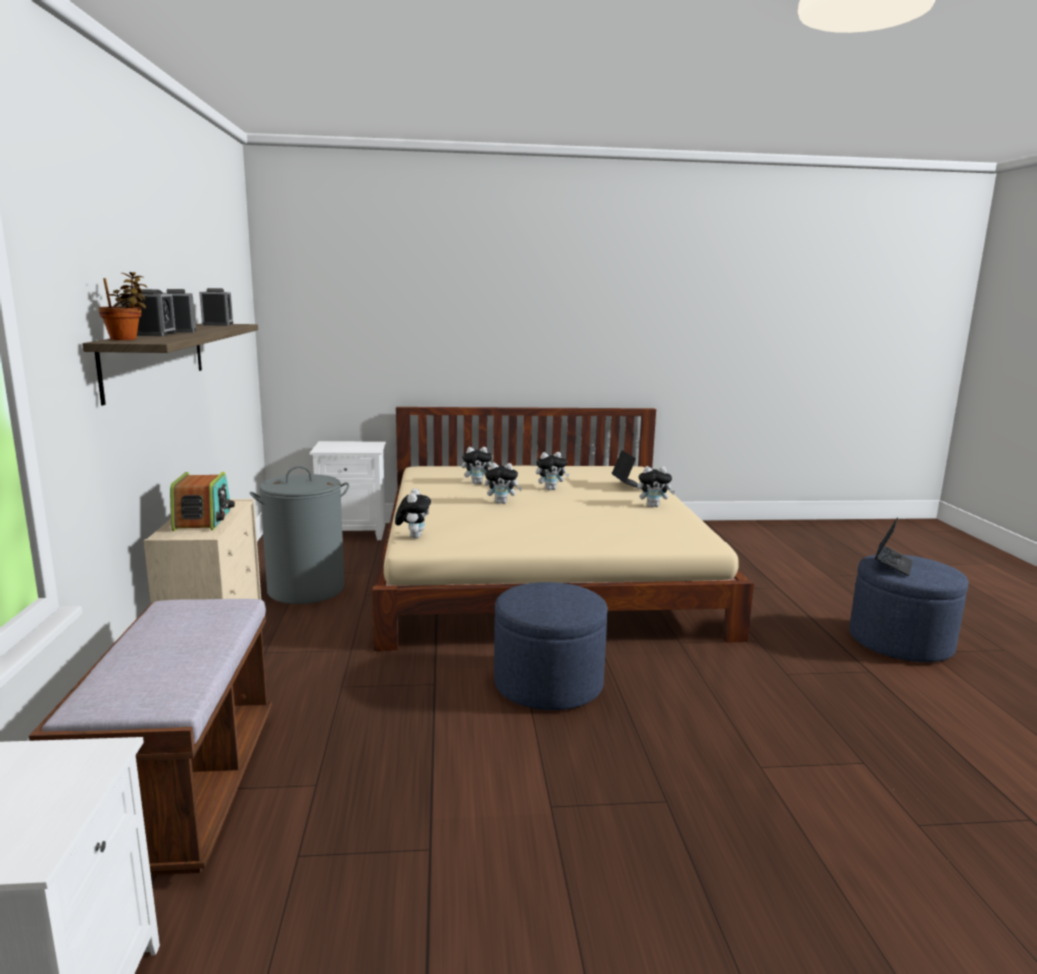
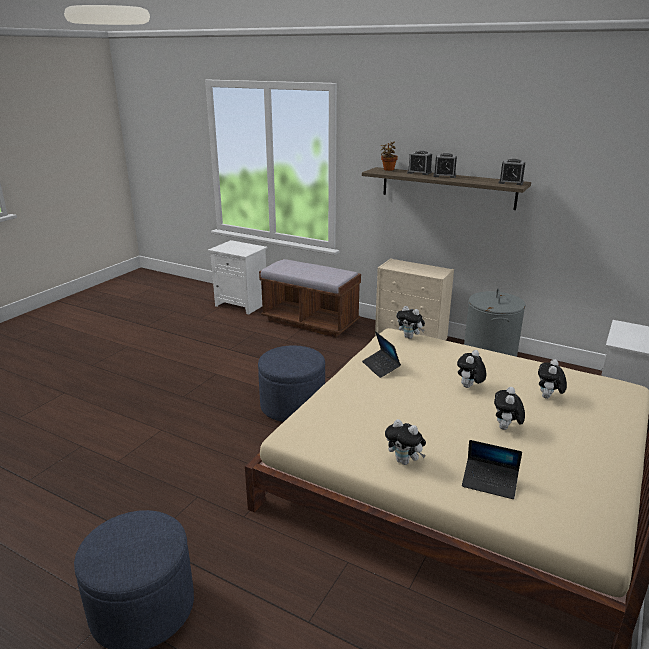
camera: 125 degrees right, 10 degrees up
radio [170,472,235,531] -> none
plush toy [637,466,675,507] -> plush toy turned 90 degrees counterclockwise [385,419,426,465]
laptop [875,517,913,576] -> laptop moved to [362,331,401,378]

